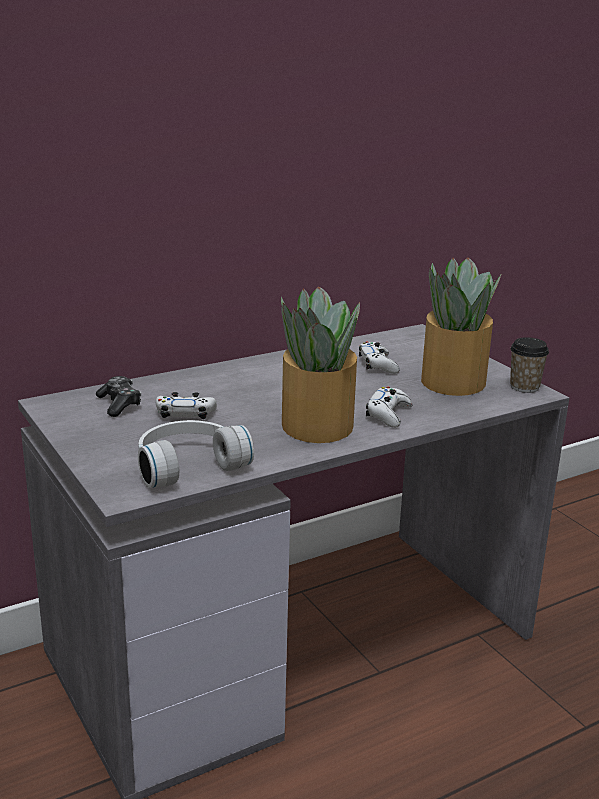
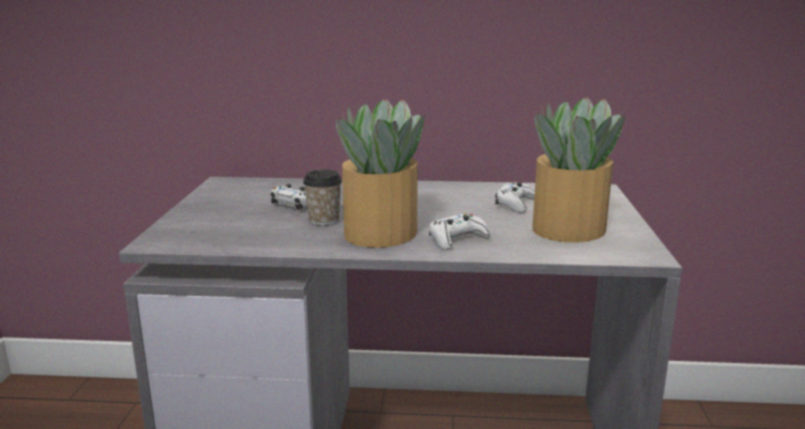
camera: 35 degrees right, 5 degrees down
game controller [96,376,141,417] -> none
white headphones [138,420,254,488] -> none
cup [510,337,549,393] -> cup moved to [303,169,342,226]

